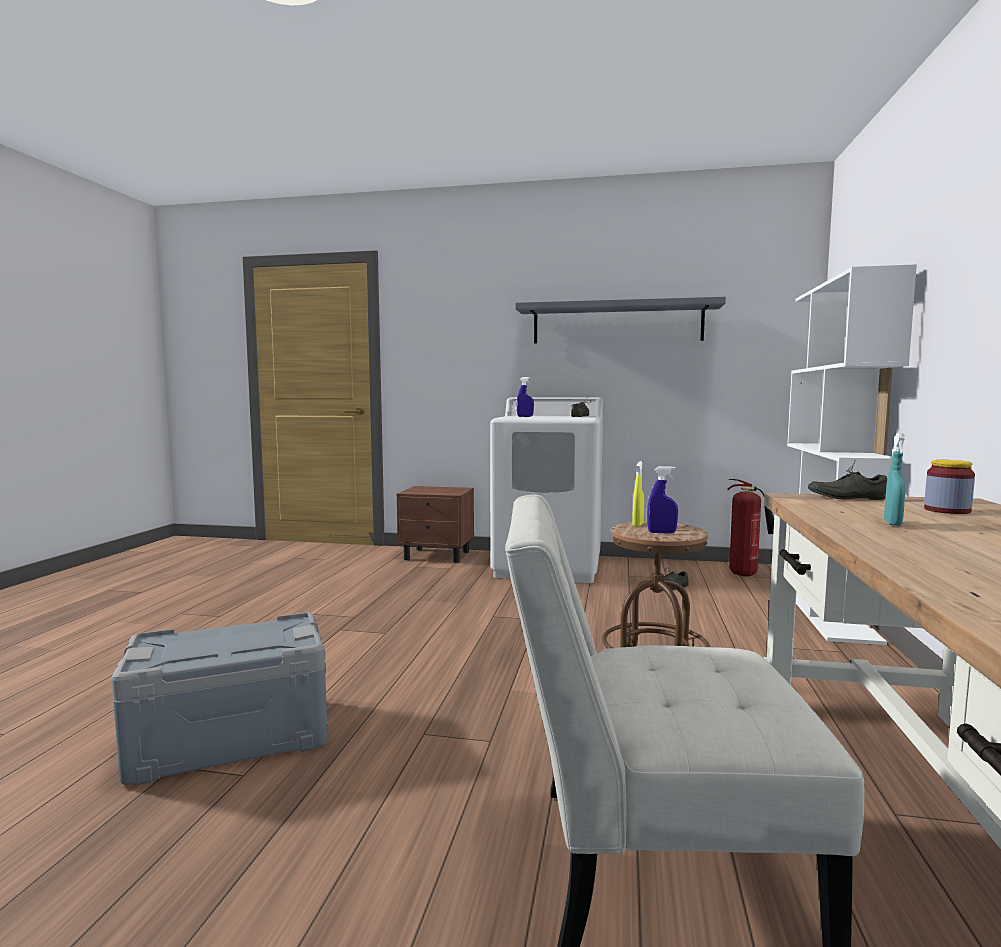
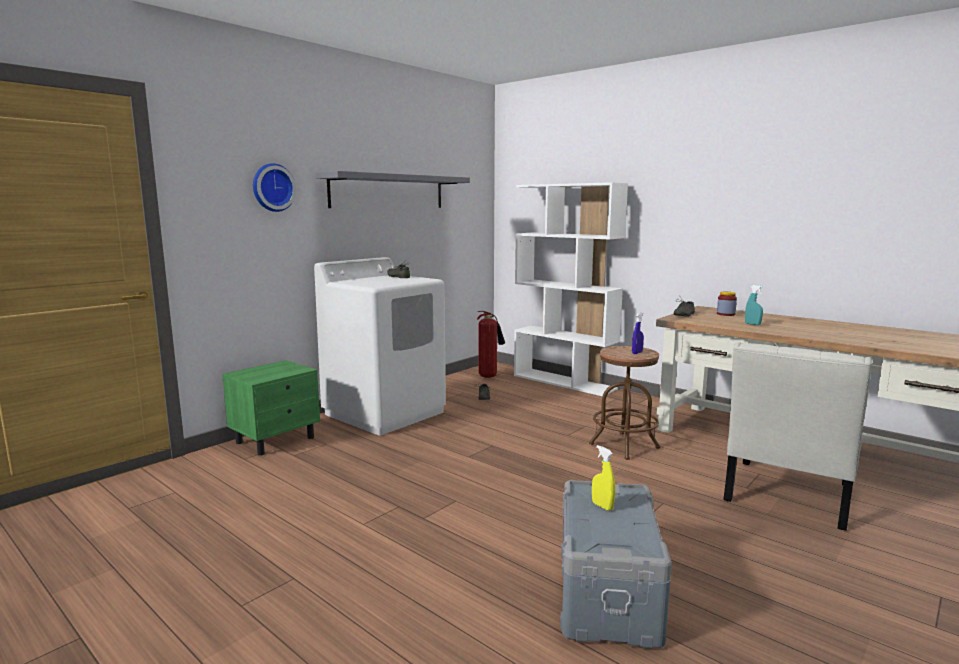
camera: 60 degrees left, 5 degrees up
brown nightstand [396,486,474,563] -> green nightstand [222,360,320,456]
blue spray bottle [517,377,534,417] -> none
yellow spray bottle [632,461,644,527] -> yellow spray bottle moved to [592,445,615,511]
none -> wall clock [253,163,296,212]

